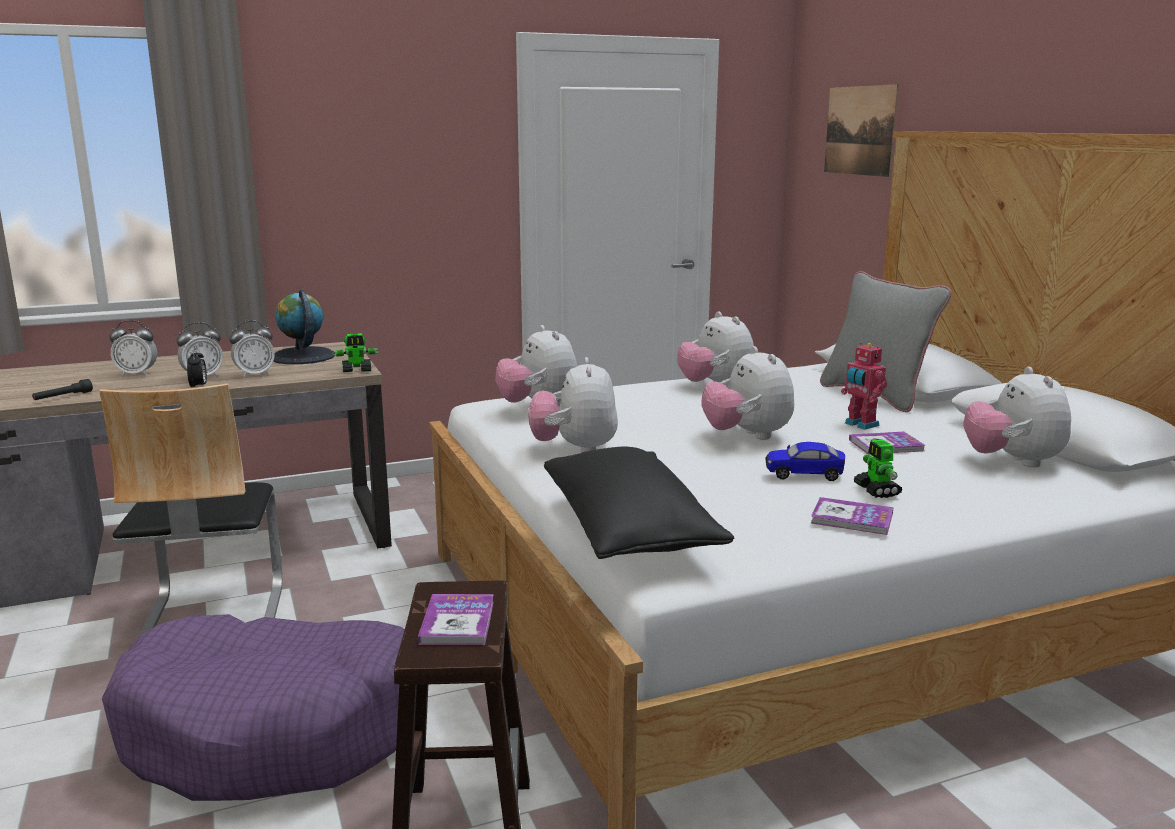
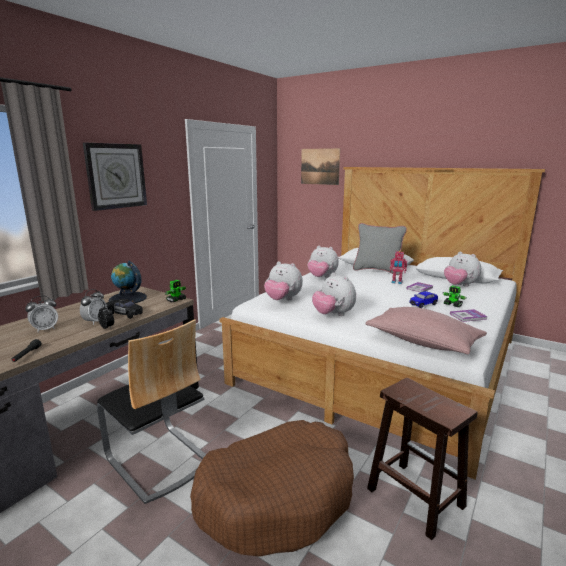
camera: 35 degrees left, 0 degrees up
purple dog bed [102,614,405,801] -> brown dog bed [190,420,354,557]
alarm clock [229,321,275,378] -> black toy car [106,299,143,319]
book [418,594,494,645] -> none
black pillow [544,447,734,559] -> pink pillow [365,307,487,355]
plush toy [701,346,794,440] -> none
none -> wall clock [83,143,147,211]

